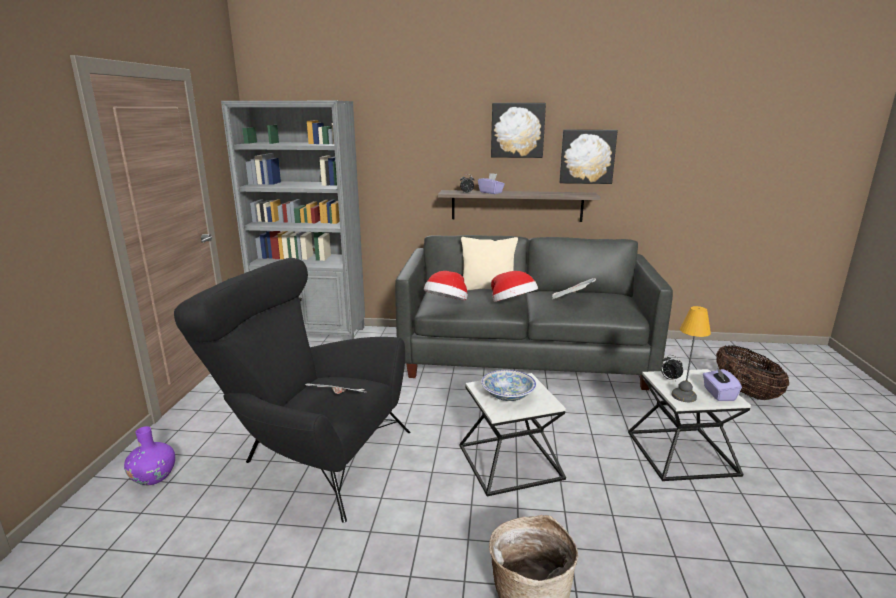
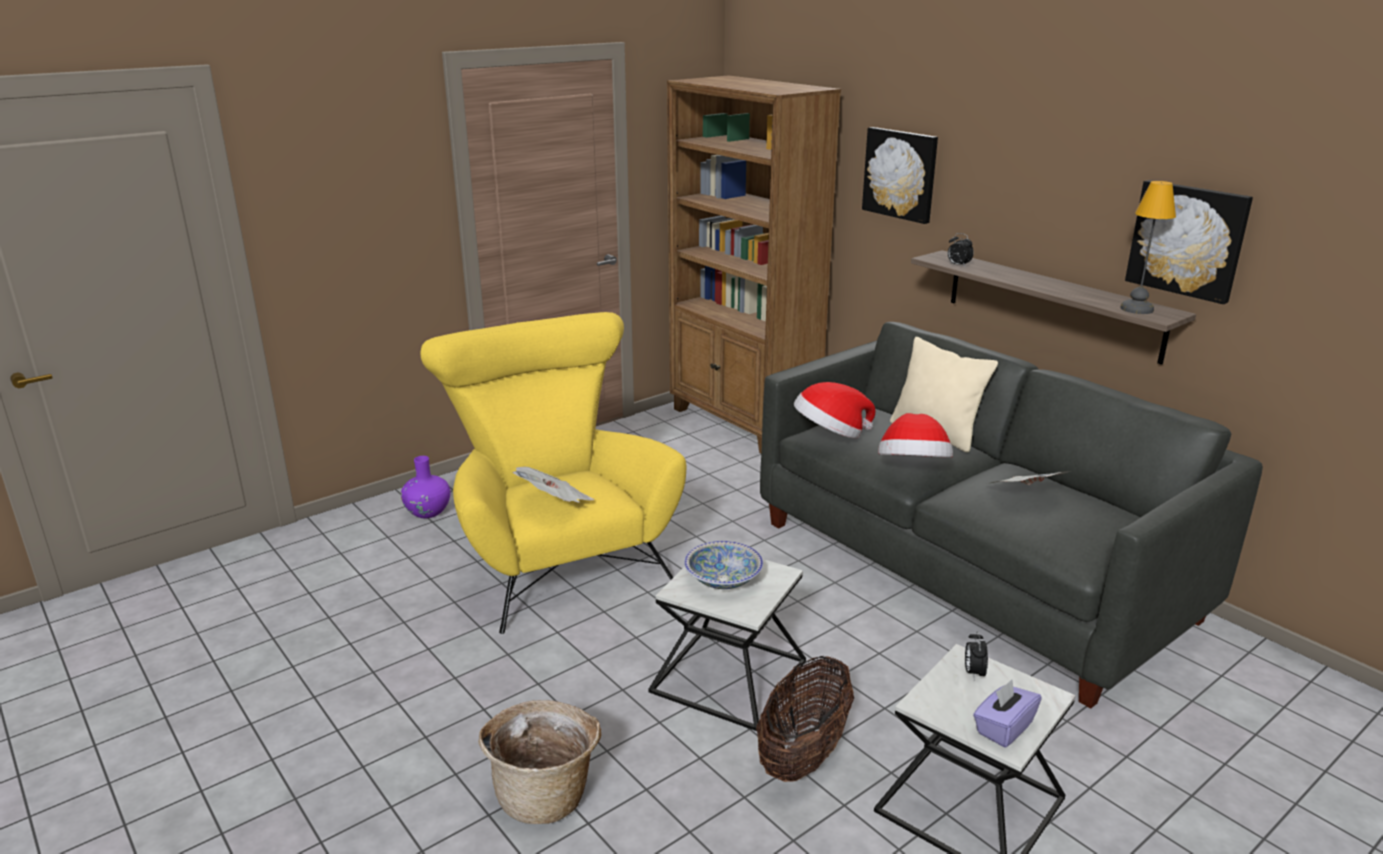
camera: 45 degrees right, 5 degrees up
black armchair [174,258,410,523] -> yellow armchair [420,312,686,634]
grey bookcase [221,101,365,340] -> brown bookcase [667,75,841,453]
purple tissue box [478,173,505,194] -> none
picture [491,103,546,158] -> picture moved to [862,127,938,224]
table lamp [671,306,711,402] -> table lamp moved to [1120,181,1176,314]
basket [716,345,789,400] -> basket moved to [756,655,854,782]

